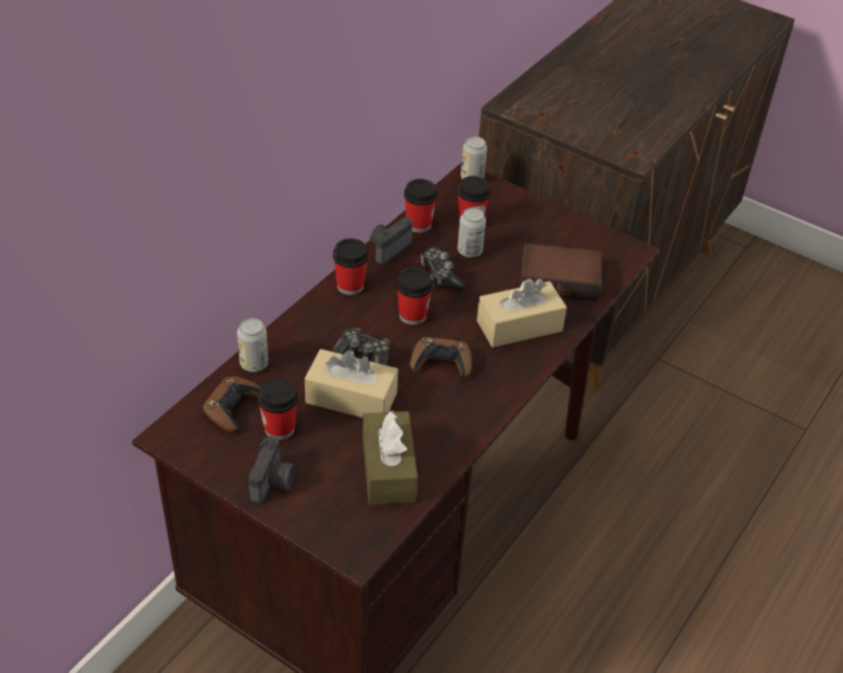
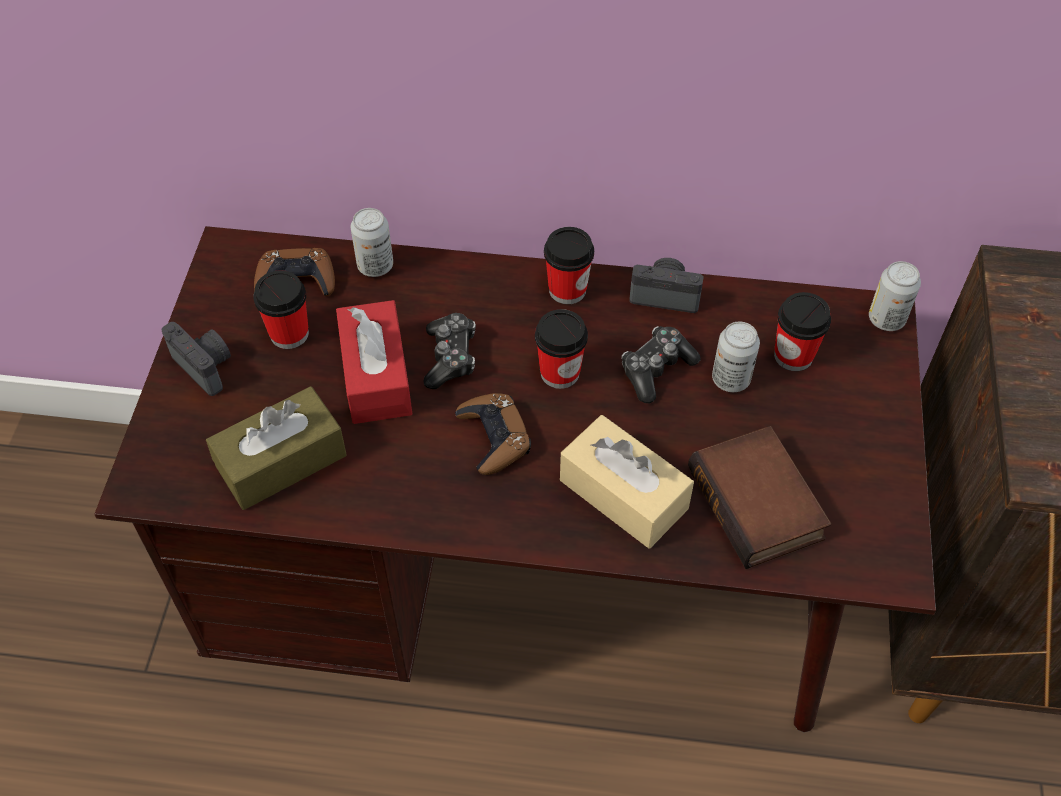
camera: 65 degrees right, 10 degrees up
camera [249,436,295,504] -> camera turned 120 degrees counterclockwise [162,322,231,396]
beige tissue box [305,349,398,418] -> red tissue box [336,300,413,424]
cup [404,179,437,233] -> none

